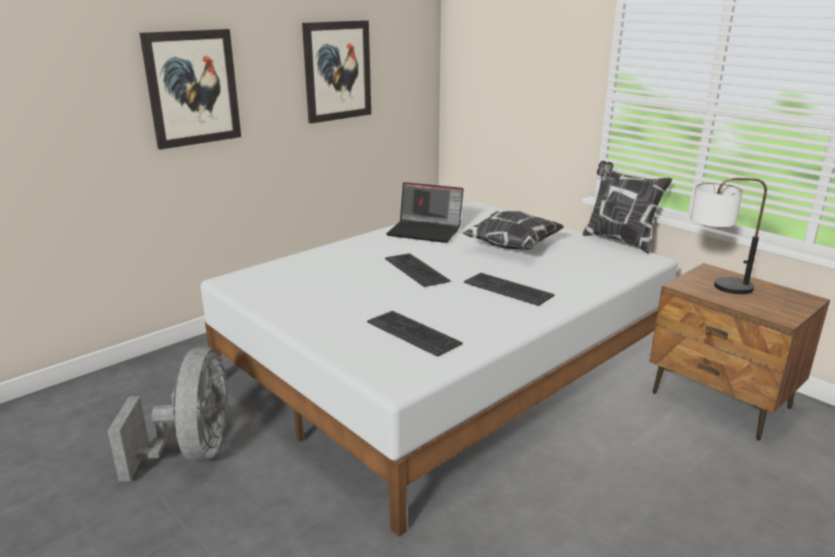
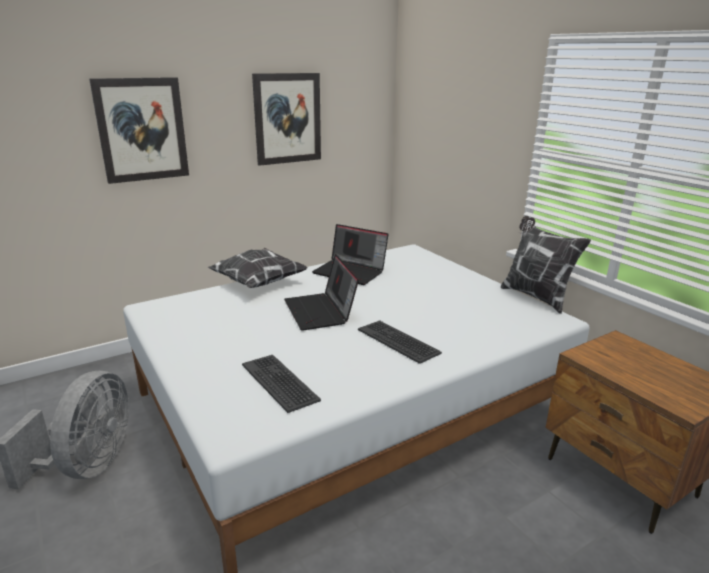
camera: 10 degrees right, 0 degrees up
keyboard [385,253,450,287] -> laptop [284,254,359,331]
pillow [462,211,564,250] -> pillow moved to [208,248,307,288]
table lamp [690,178,767,294] -> none

